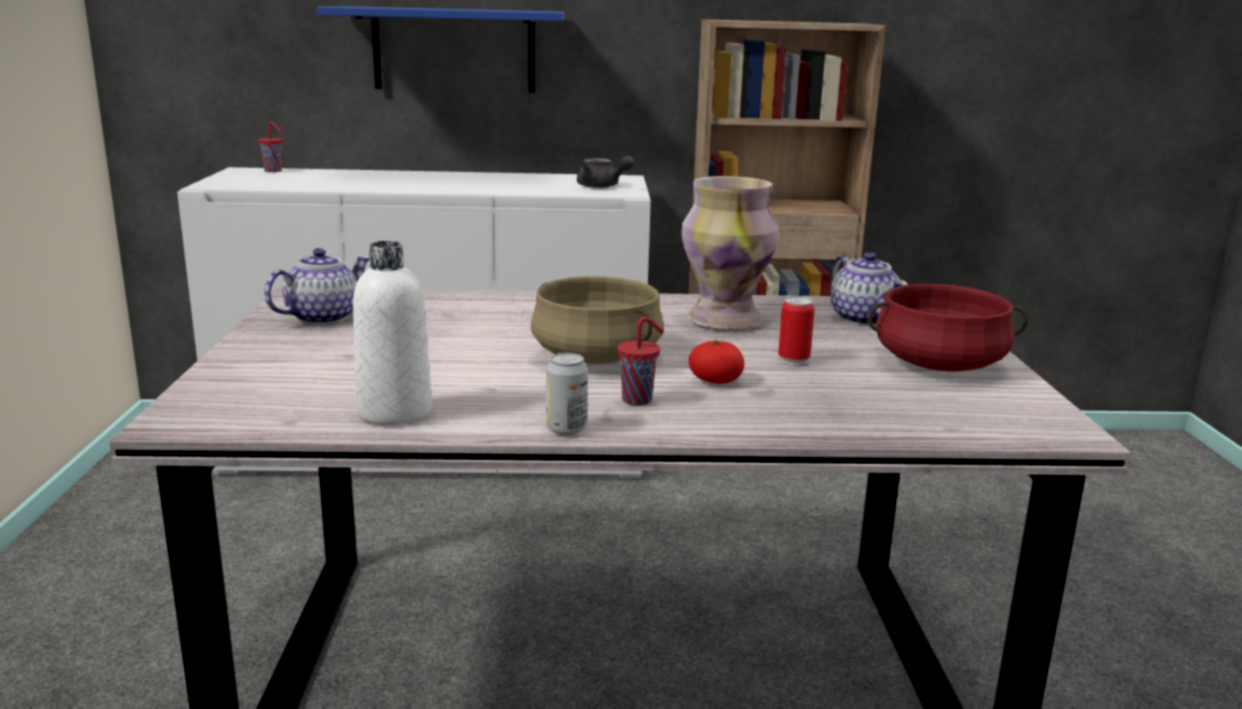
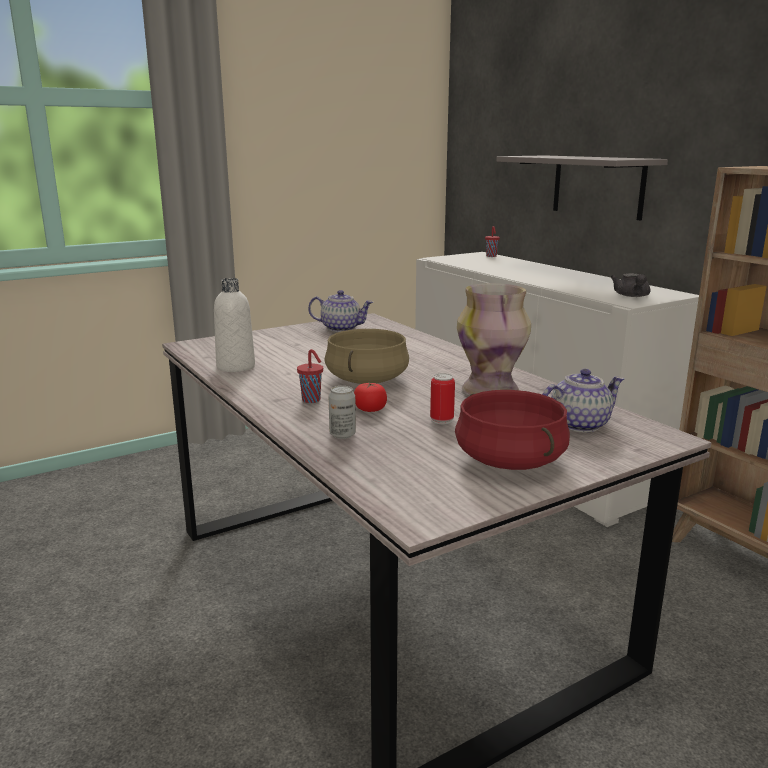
camera: 60 degrees right, 0 degrees up
blue shelf [317,6,564,93] -> grey shelf [496,155,668,221]
can [546,353,588,435] -> can moved to [329,386,356,439]
teapot [831,252,908,326] -> teapot turned 150 degrees counterclockwise [542,369,624,432]

